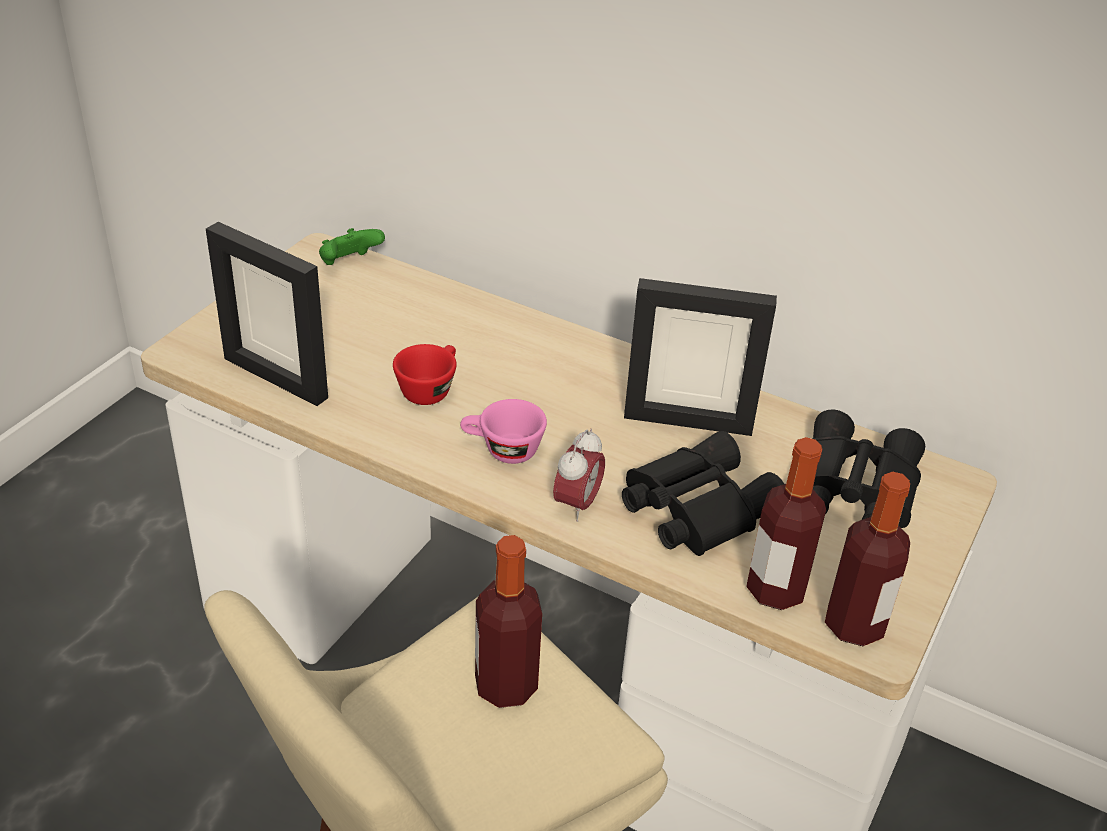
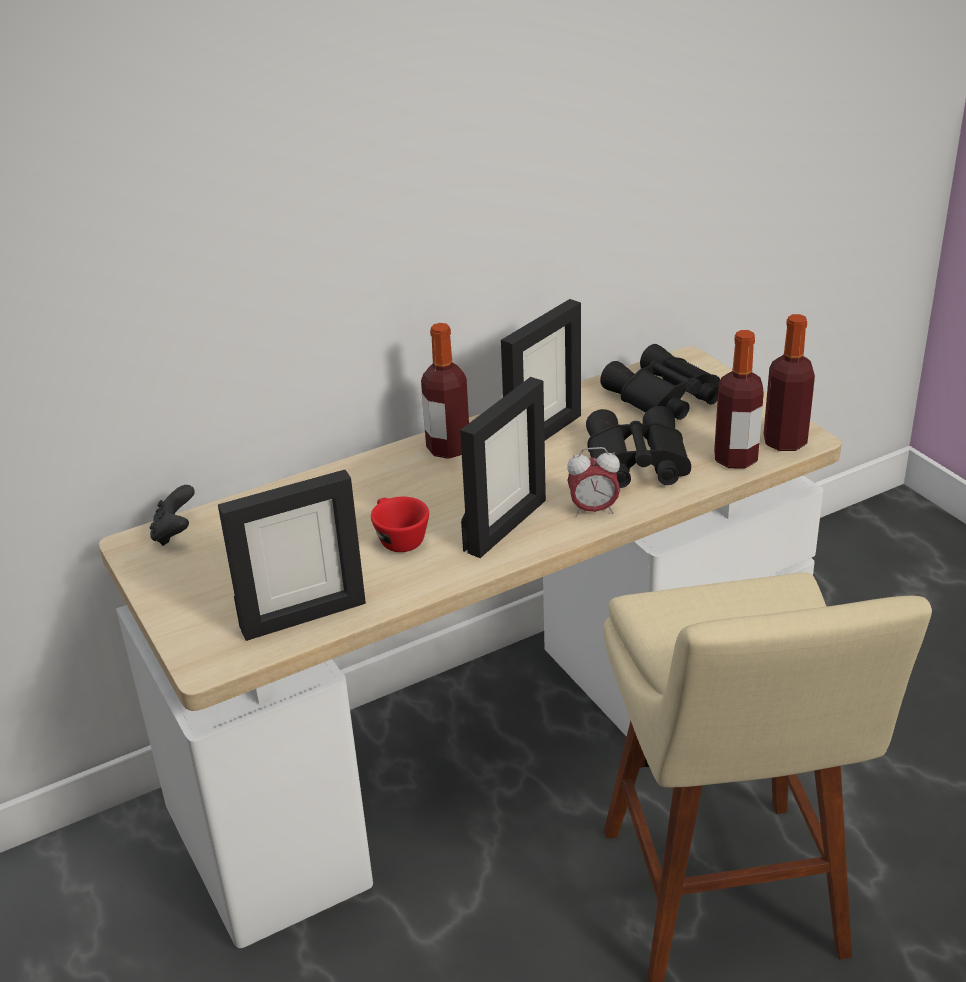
camera: 55 degrees left, 5 degrees down
green game controller [319,228,385,265] -> black game controller [150,485,195,546]
pink cup [460,399,547,464] -> picture frame [460,377,546,558]
bottle [475,535,542,708] -> bottle moved to [421,323,469,459]
alarm clock [553,429,605,522] -> alarm clock turned 120 degrees clockwise [567,447,620,516]

